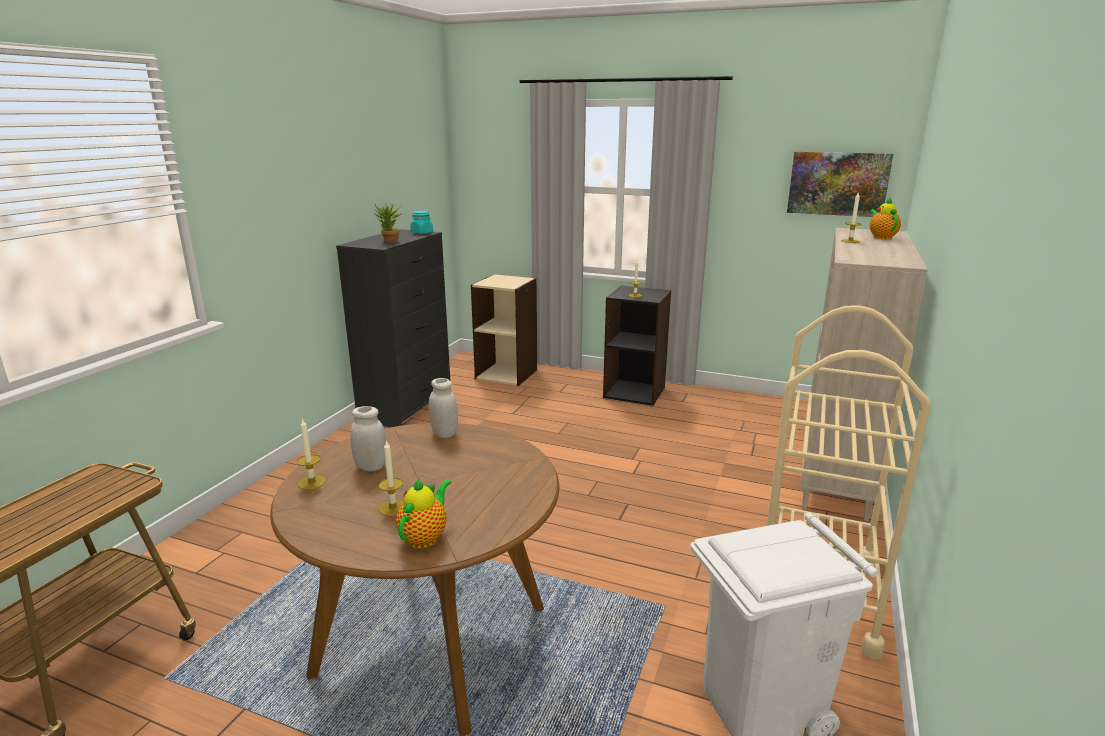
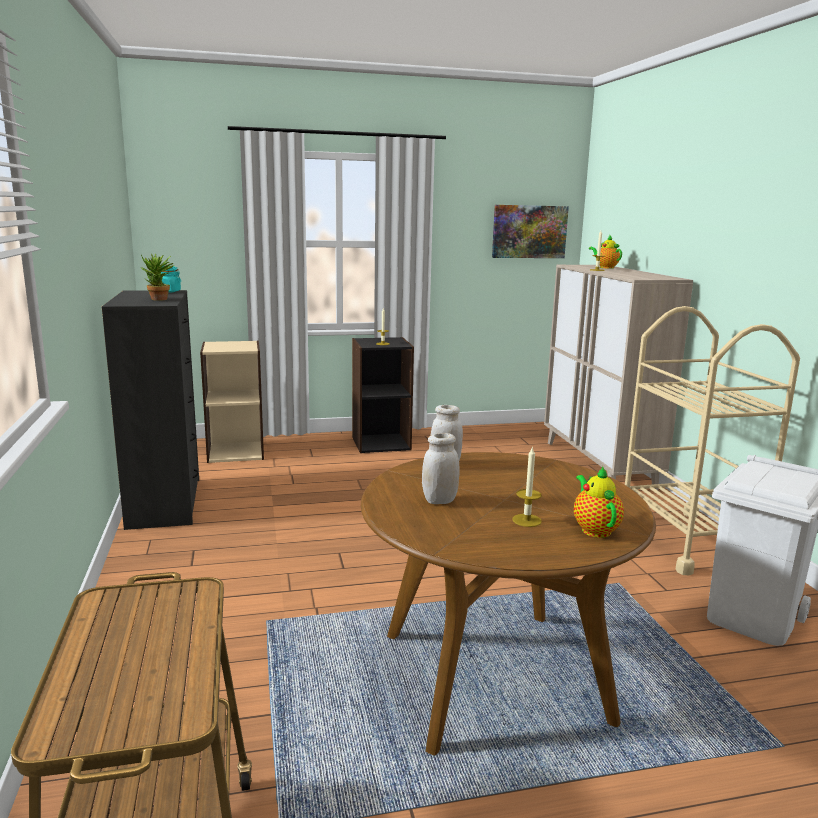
camera: 35 degrees left, 5 degrees down
candle [297,418,326,490] -> none

